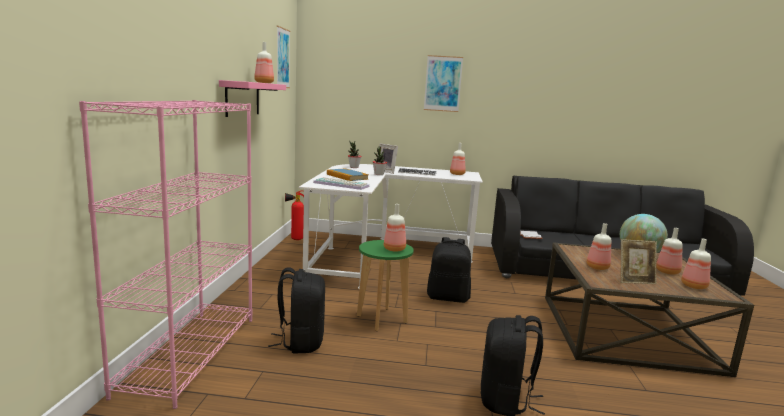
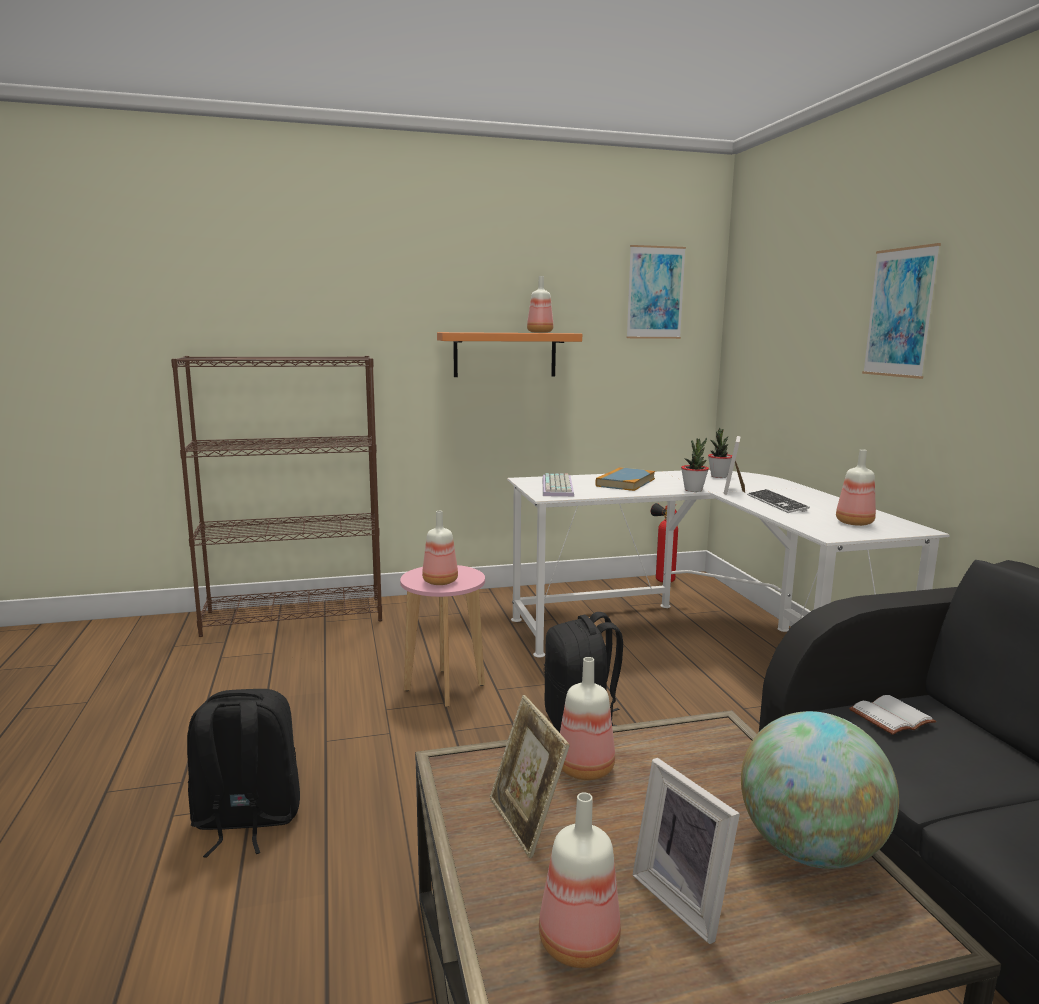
camera: 70 degrees right, 0 degrees up
pink bookcase [79,100,253,409] -> brown bookcase [171,356,382,637]
pink shelf [219,80,286,117] -> orange shelf [437,332,582,377]
black backpack [268,268,325,353] -> none
green stool [357,240,414,331] -> pink stool [400,565,485,707]
bottle [656,228,683,275] -> picture frame [633,758,740,944]

